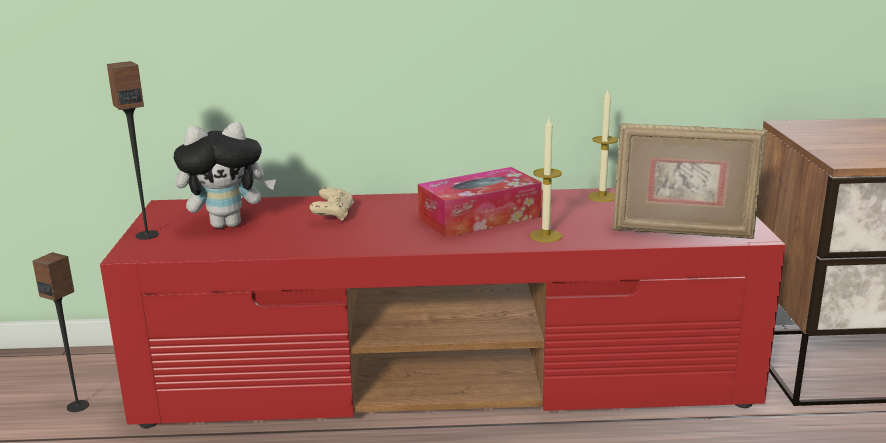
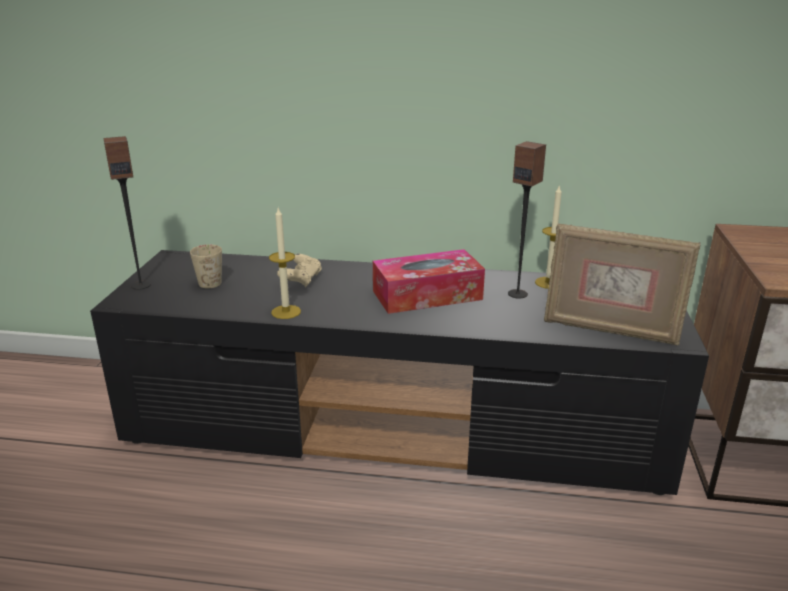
camera: 10 degrees right, 5 degrees up
speaker [33,252,89,412] -> speaker moved to [508,141,546,299]
red tv stand [100,188,786,428] -> black tv stand [90,250,709,495]
plush toy [174,122,276,228] -> beige mug [190,244,222,288]
candle [530,118,562,242] -> candle moved to [269,208,301,319]

